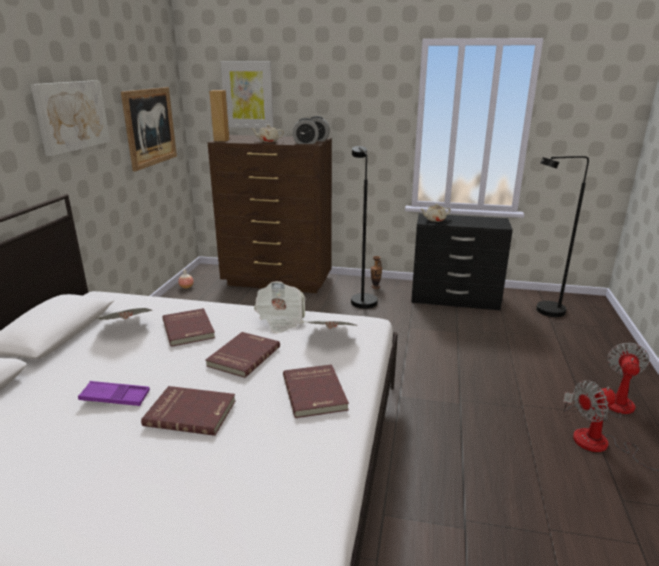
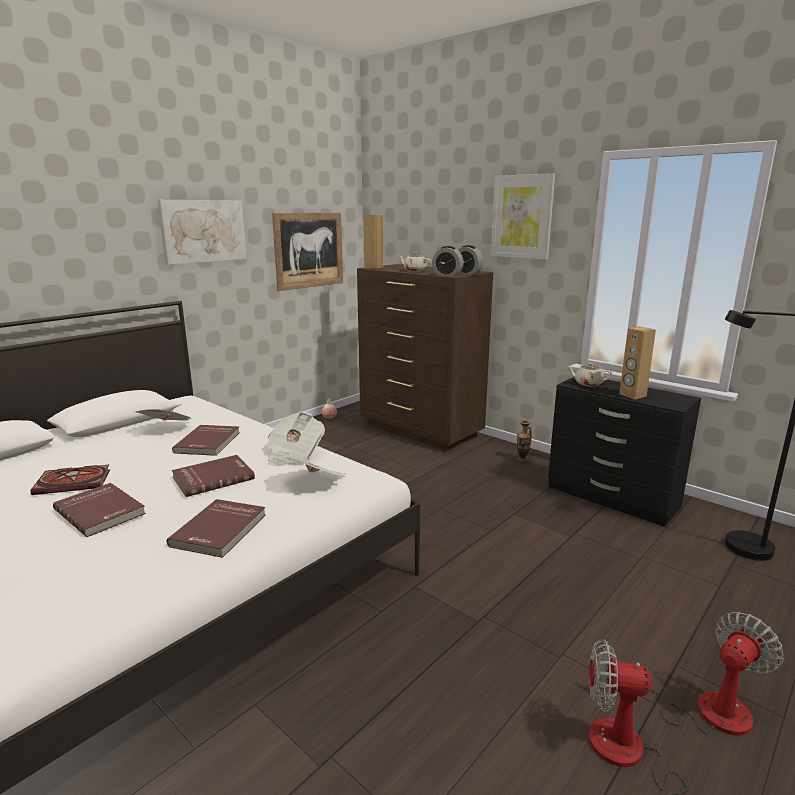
camera: 30 degrees right, 5 degrees down
purple tray [78,381,150,406] -> book [30,465,110,495]
picture [221,61,274,128] -> picture moved to [491,173,555,260]
black floor lamp [351,146,378,309] -> none
none -> brown speaker [619,326,656,399]

